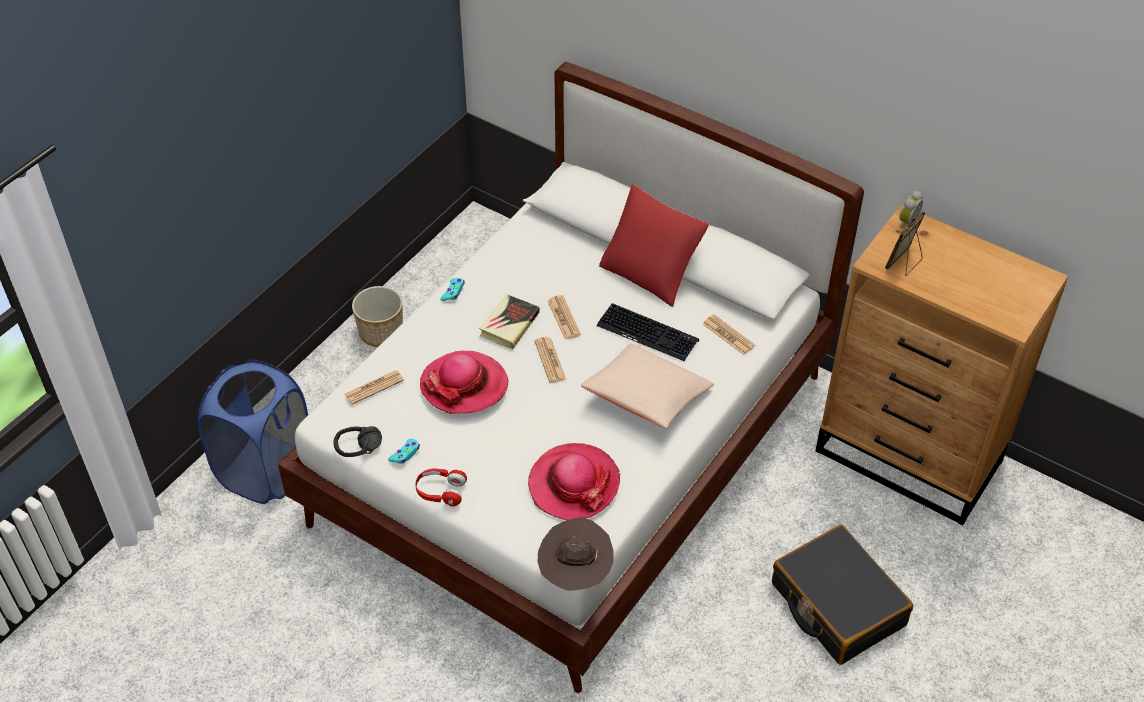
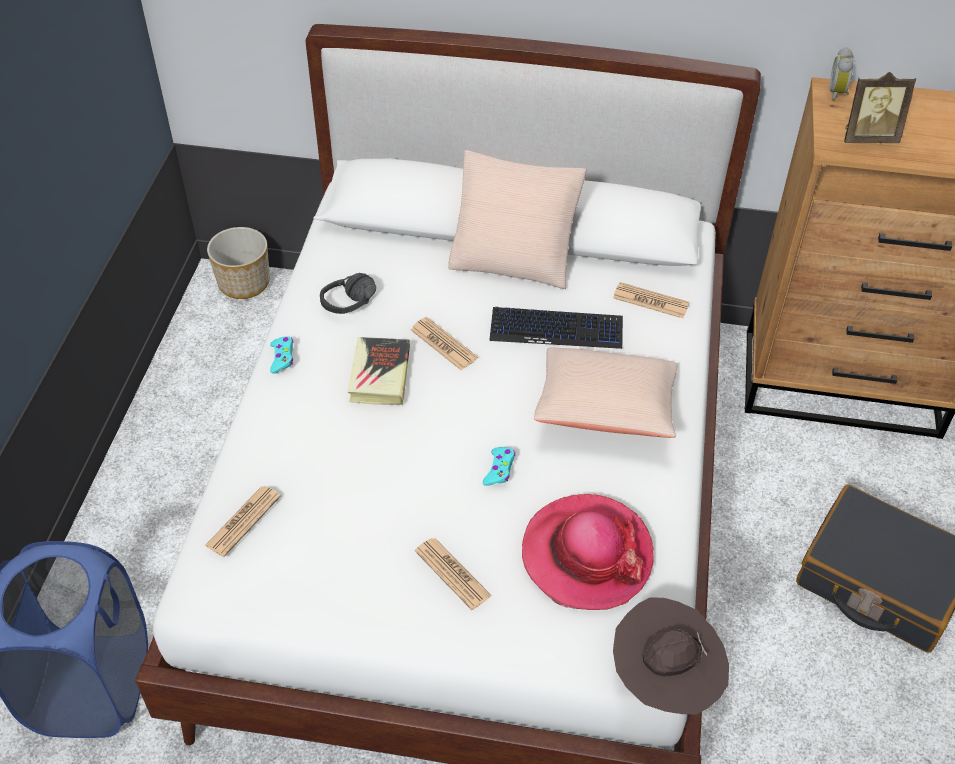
camera: 25 degrees left, 0 degrees up
black headphones [333,426,382,457] -> black headphones moved to [320,273,376,314]
planter [352,286,403,347] -> planter moved to [207,227,270,299]
turquoise game controller [388,439,420,464] -> turquoise game controller moved to [483,447,515,486]
red headphones [415,468,467,507] -> none
hat [420,351,509,414] -> none
newspaper [535,337,566,383] -> newspaper moved to [415,538,492,610]
red pillow [599,184,709,307] -> beige pillow [448,150,586,289]
picture frame [885,211,925,276] -> picture frame turned 105 degrees counterclockwise [844,72,916,143]

